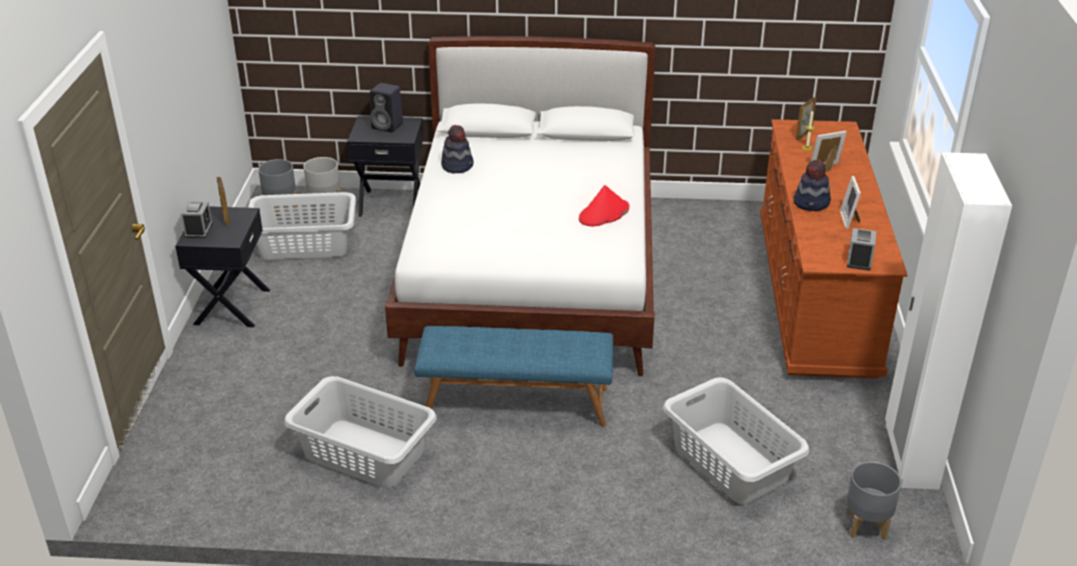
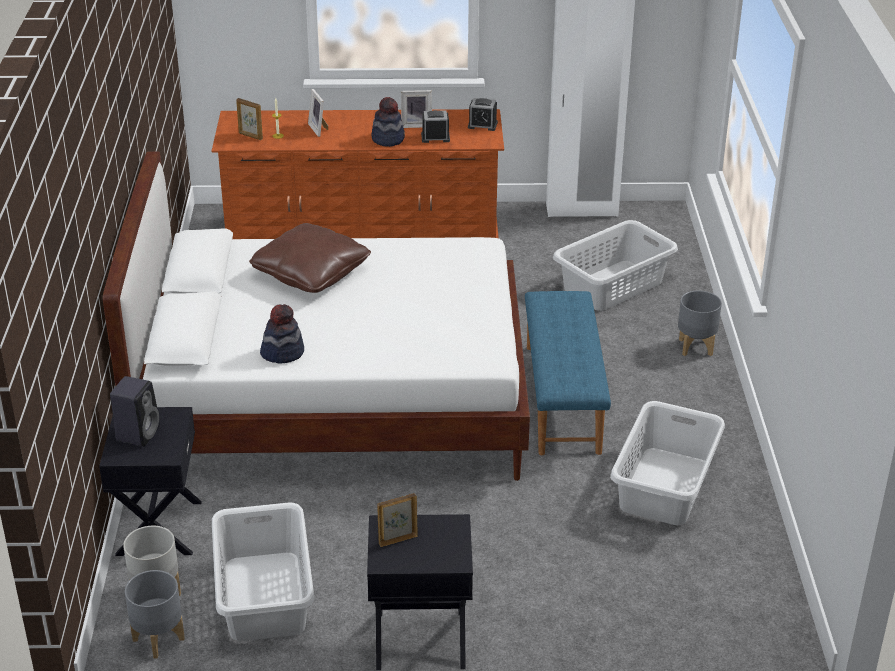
camera: 95 degrees left, 0 degrees up
alarm clock [181,201,213,238] -> alarm clock moved to [421,110,450,143]
red hat [579,185,629,226] -> none
grey planter [846,462,902,540] -> grey planter moved to [678,290,722,356]
none -> brown pillow [249,223,371,293]

